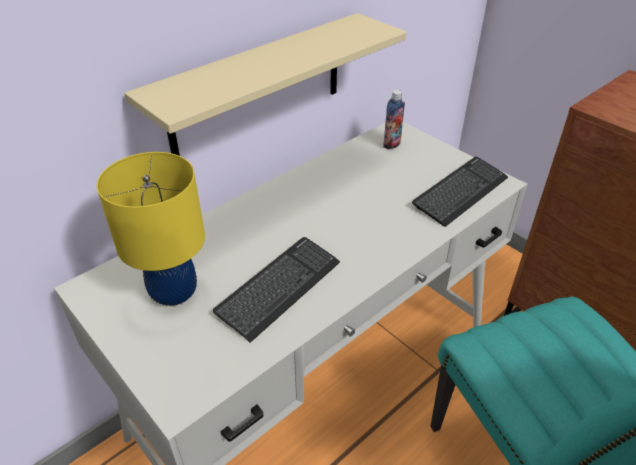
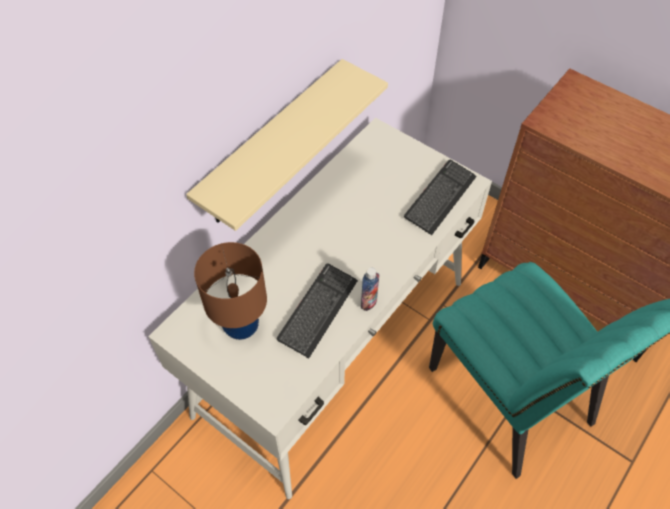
camera: 10 degrees left, 15 degrees up
yellow table lamp [97,152,205,306] -> brown table lamp [194,242,267,340]
bottle [383,90,405,149] -> bottle moved to [361,267,379,311]

